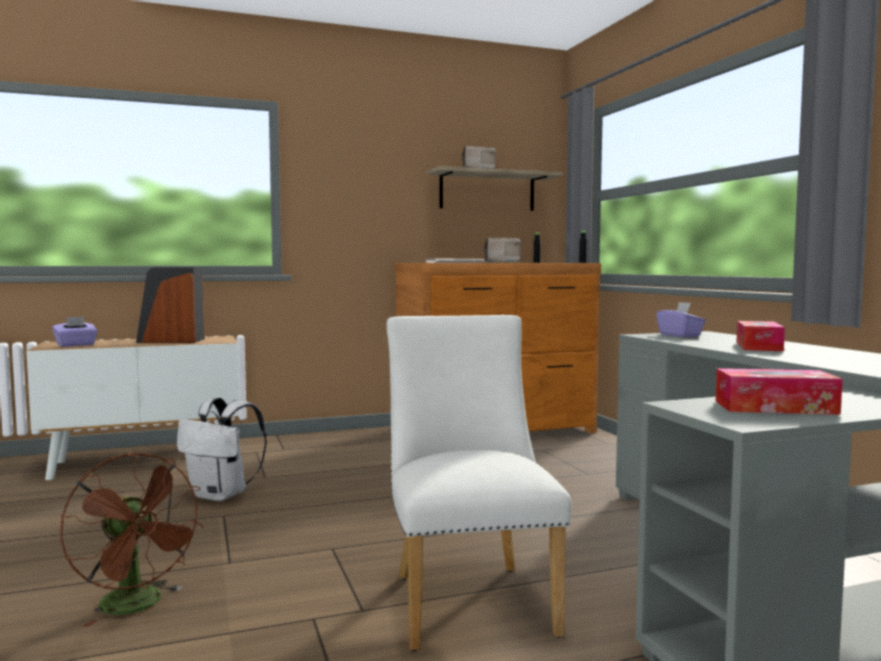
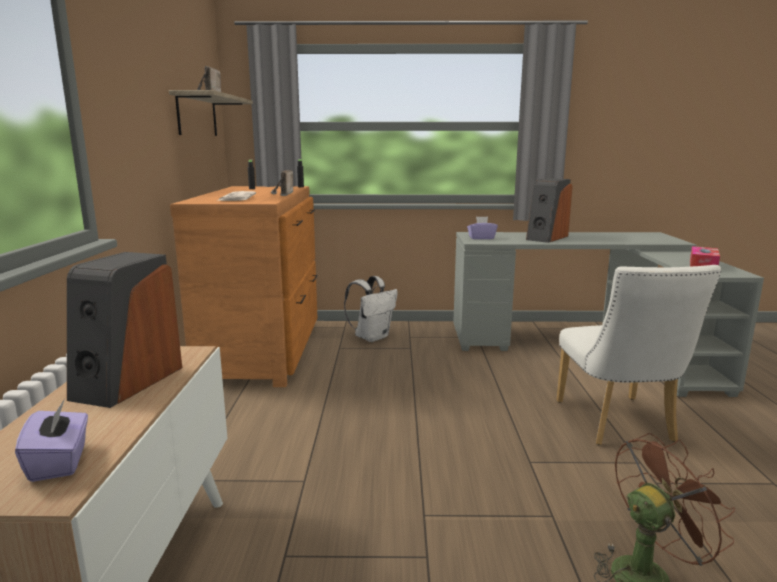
camera: 70 degrees left, 10 degrees up
white backpack [177,397,267,501] -> white backpack moved to [344,276,398,342]
white chair [387,315,572,651] -> white chair turned 105 degrees counterclockwise [556,265,721,445]
tissue box [736,321,785,351] -> speaker [526,178,573,243]

